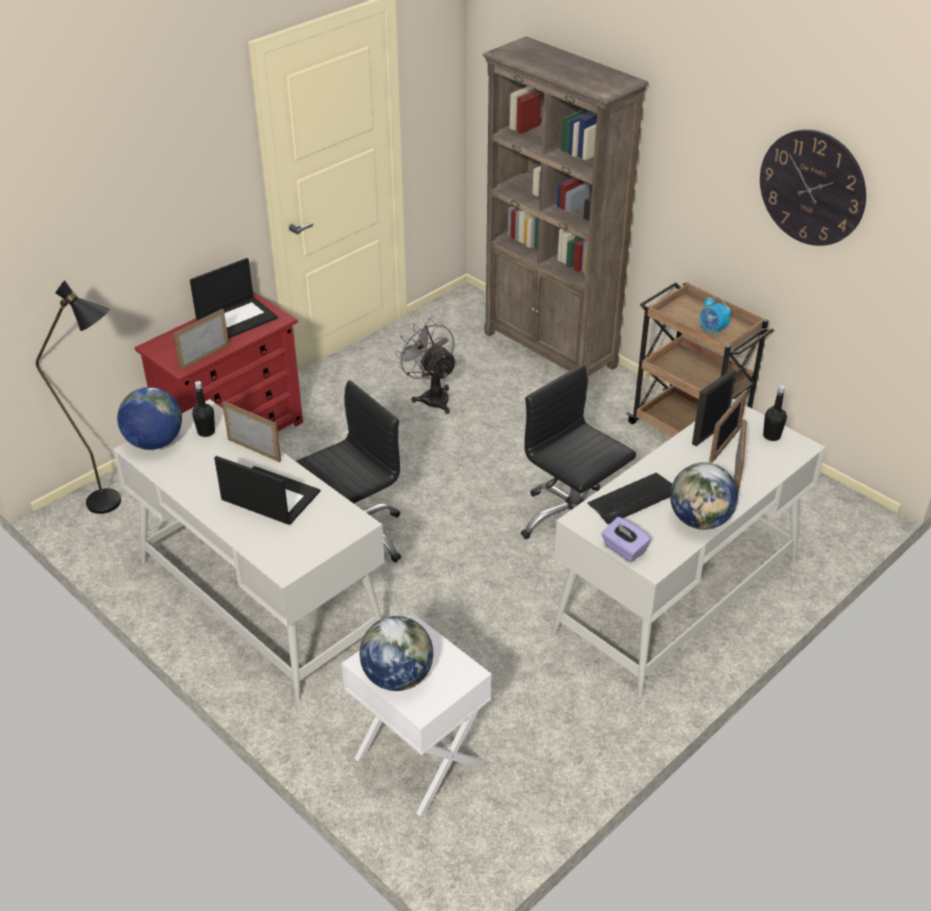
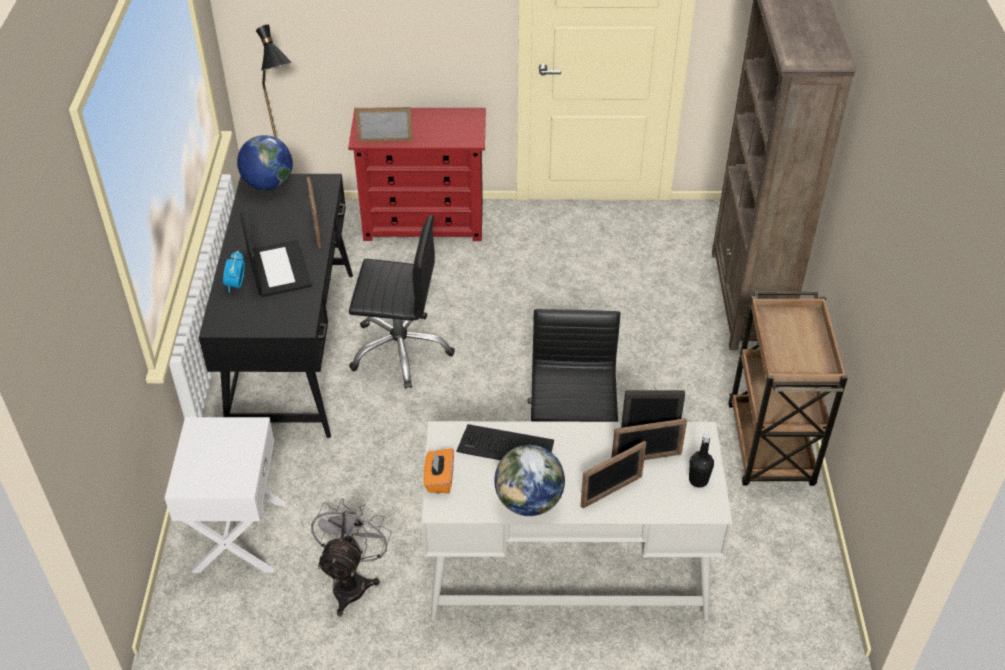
camera: 45 degrees right, 5 degrees up
white desk [113,399,385,701] -> black desk [199,174,353,438]
laptop [190,258,278,339] -> none
black bottle [192,381,215,437] -> none
globe [360,616,433,691] -> none
grey fan [395,319,457,414] -> grey fan moved to [311,498,392,616]
purple tissue box [601,517,651,562] -> orange tissue box [424,448,454,493]
alarm clock [700,297,731,337] -> alarm clock moved to [223,251,245,293]
wall clock [760,129,866,246] -> none

